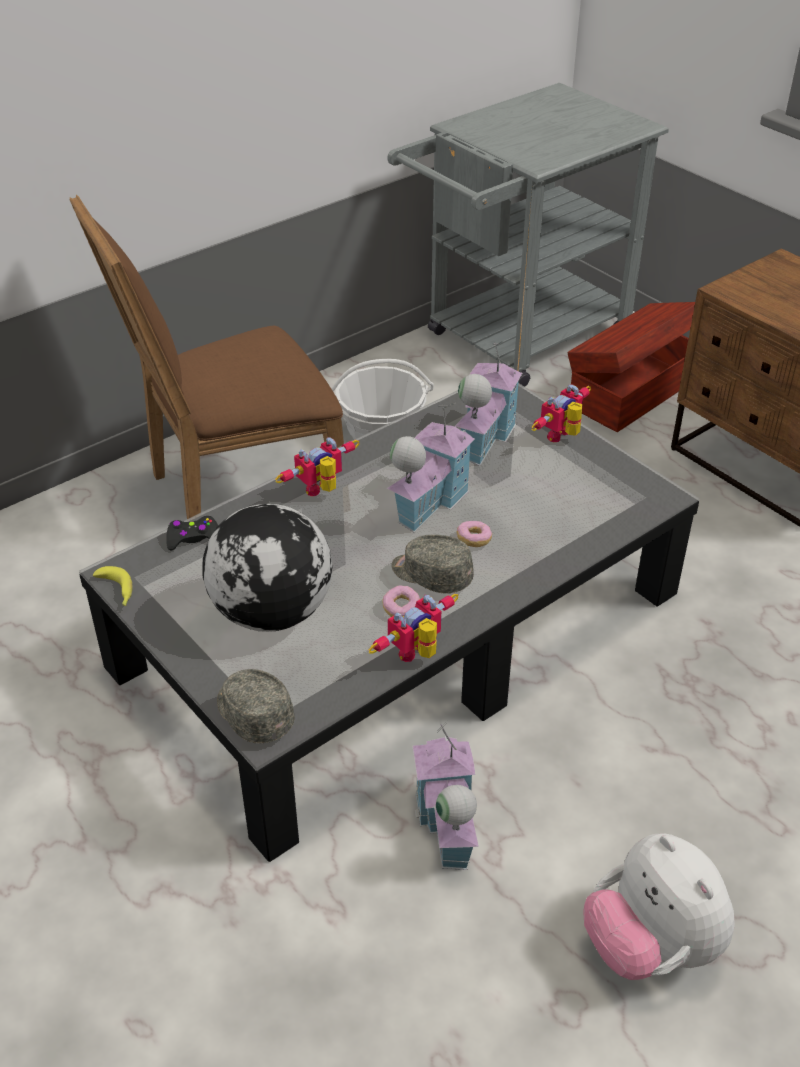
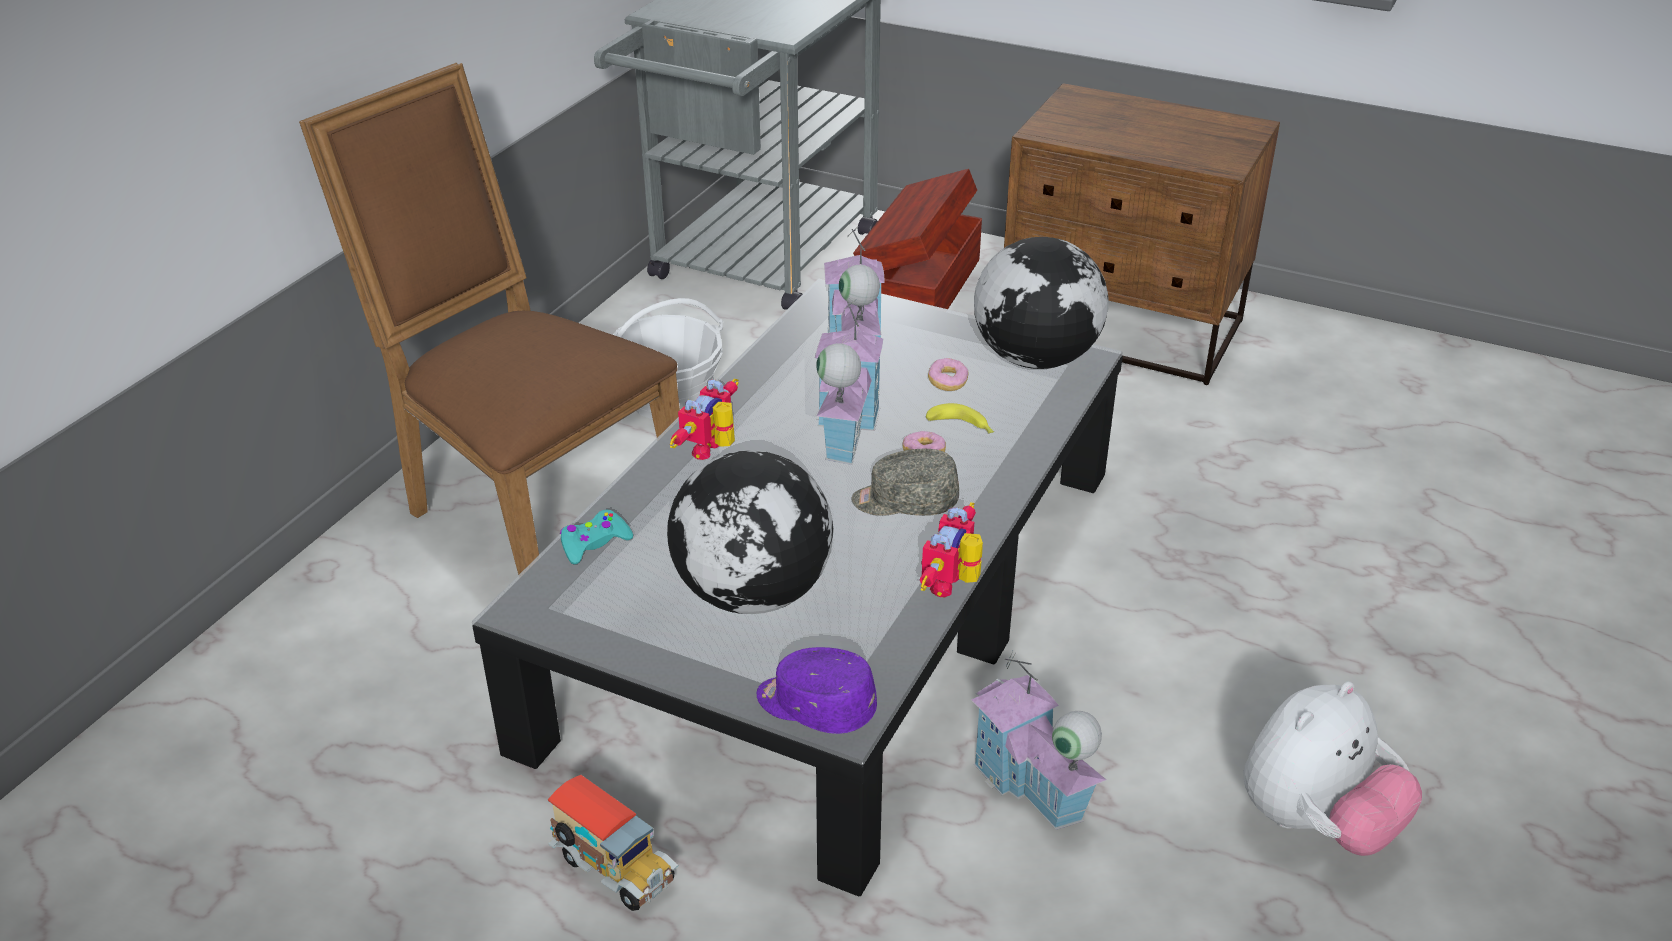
camera: 25 degrees left, 5 degrees down
brown chair [69,195,344,519] -> brown chair turned 90 degrees clockwise [299,63,680,575]
banana [93,566,133,606] -> banana moved to [926,403,994,434]
black game controller [166,516,218,550] -> turquoise game controller [560,510,633,564]
grey cap [217,669,295,743] -> purple cap [757,647,877,734]
donut [382,586,420,617] -> donut moved to [928,358,969,391]
toy robot [531,385,591,442] -> none
plush toy [583,834,735,980] -> plush toy turned 75 degrees counterclockwise [1243,681,1422,856]
none -> toy truck [548,775,678,911]
none -> globe [974,237,1108,369]

